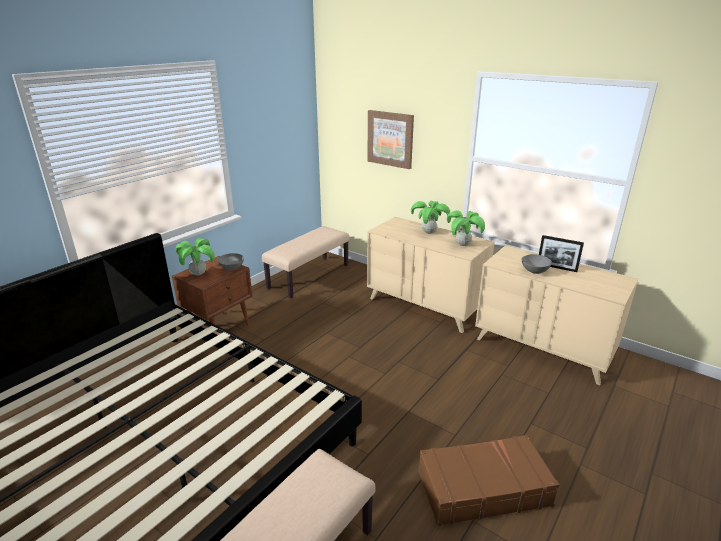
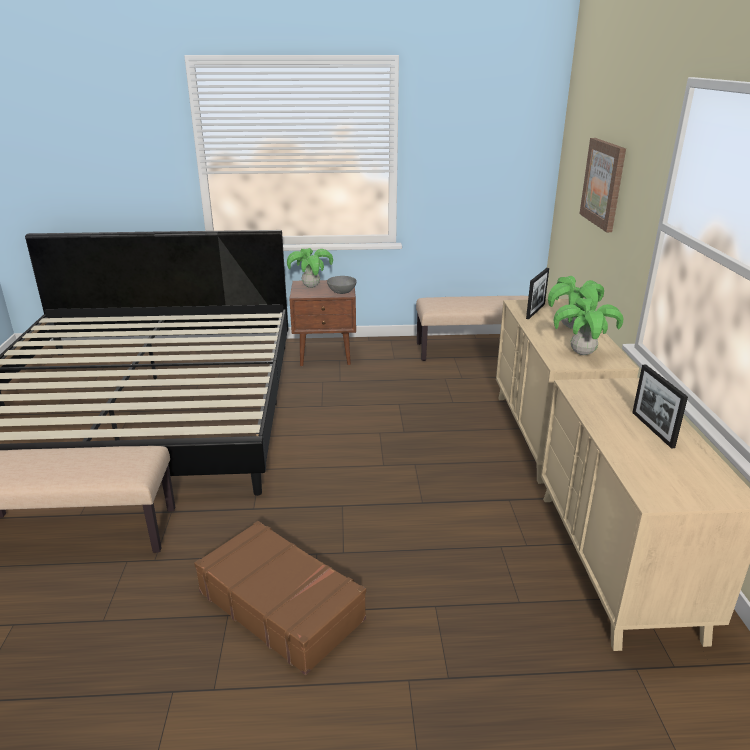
camera: 50 degrees right, 0 degrees up
grey bowl [522,254,552,274] -> none
none -> picture frame [526,268,549,319]

